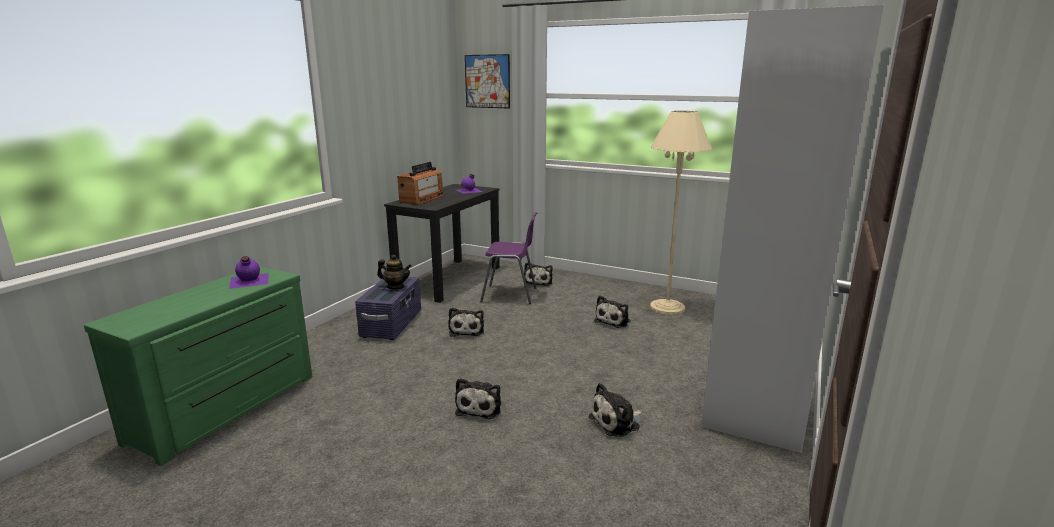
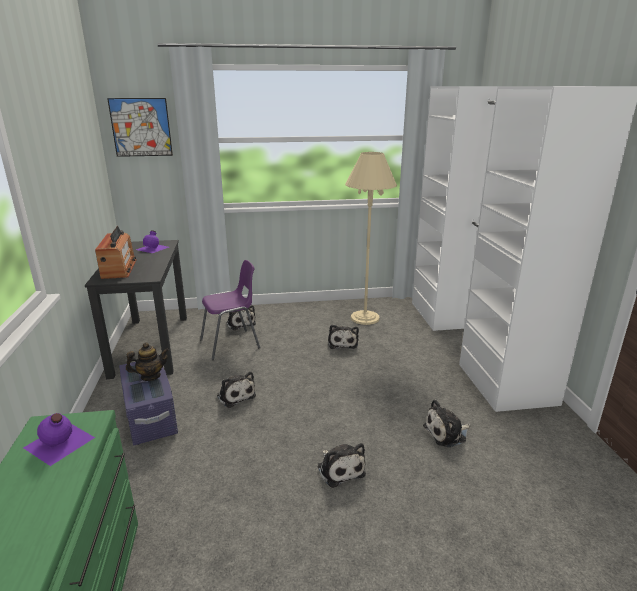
camera: 35 degrees left, 5 degrees up
plush toy [589,383,642,437] -> plush toy turned 45 degrees clockwise [423,399,471,447]

